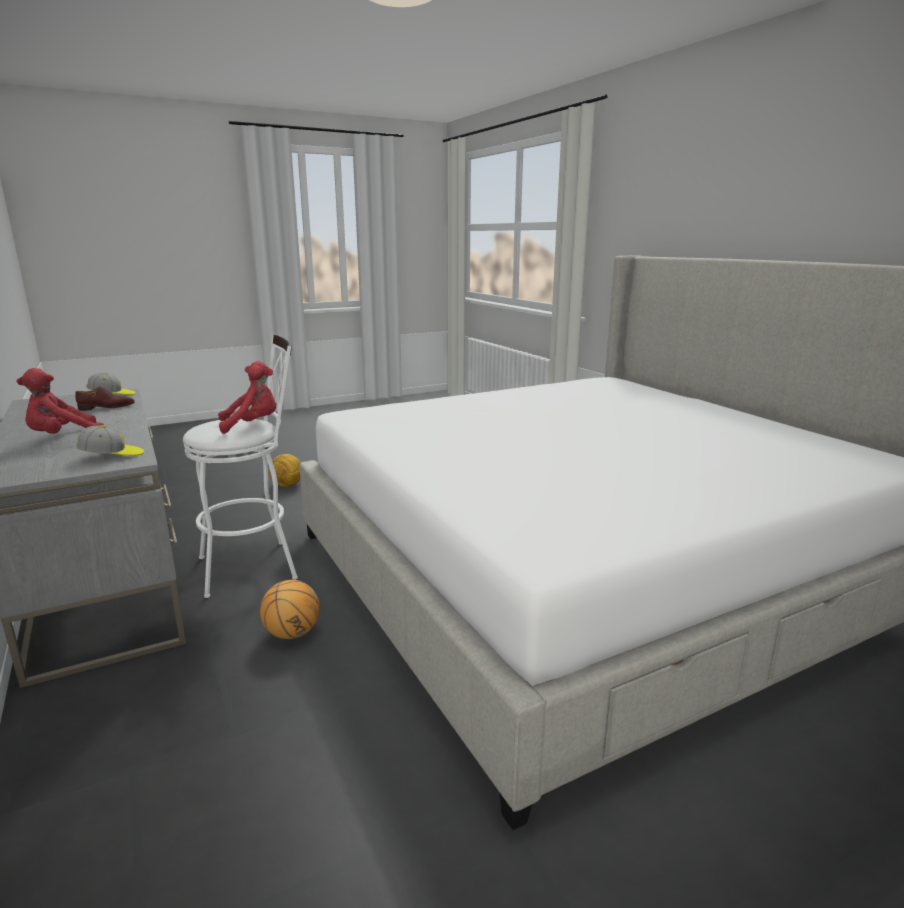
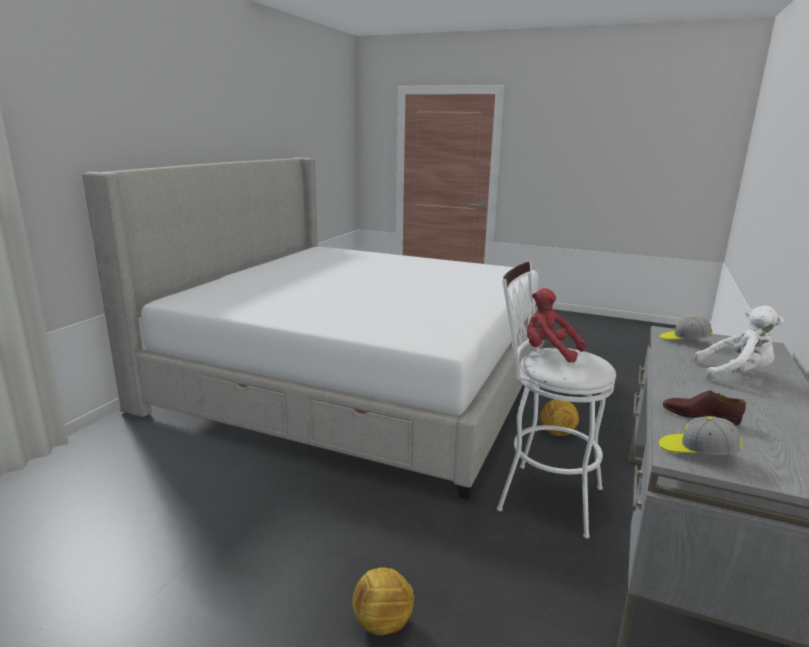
camera: 130 degrees left, 0 degrees up
red plush toy [17,368,104,433] -> white plush toy [694,306,784,381]
basketball [260,580,320,639] -> football [540,399,579,436]

